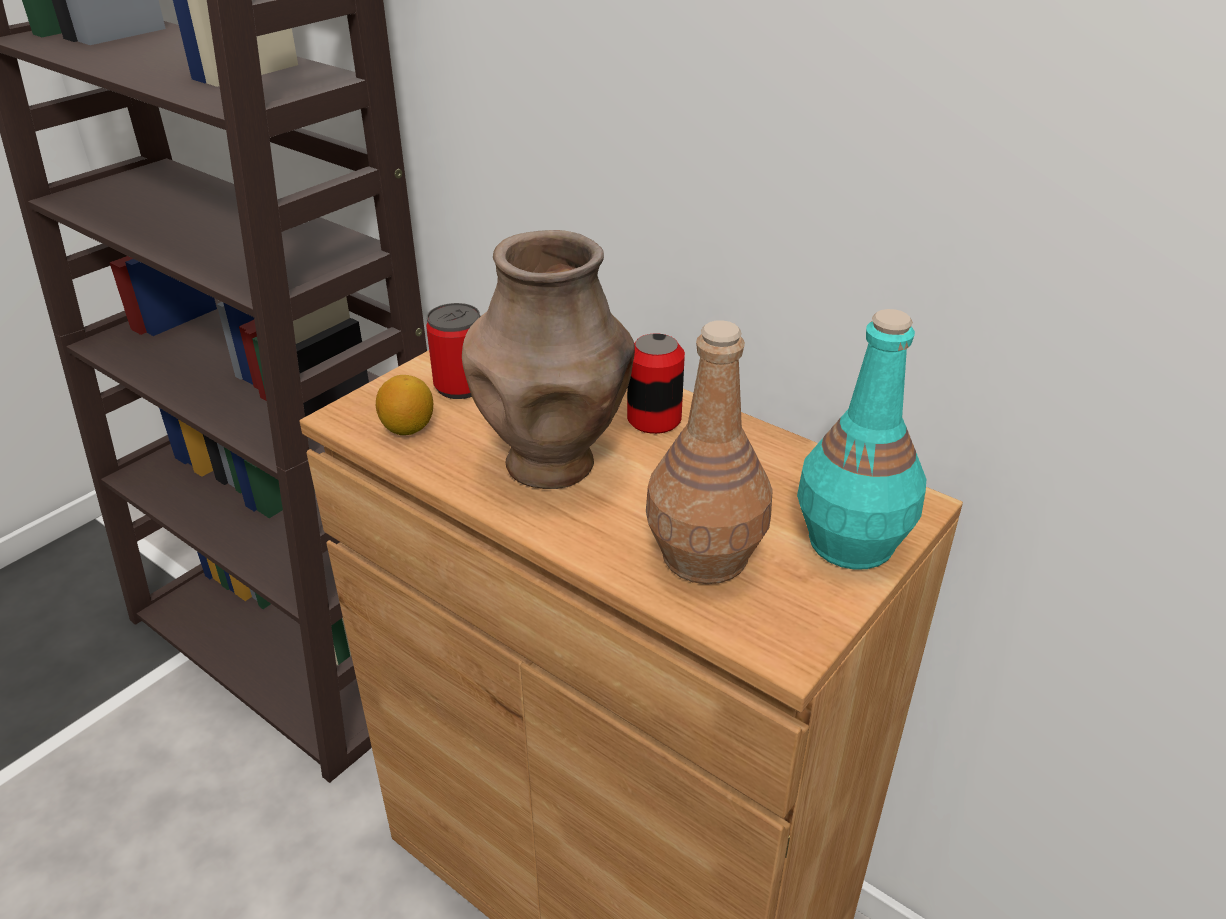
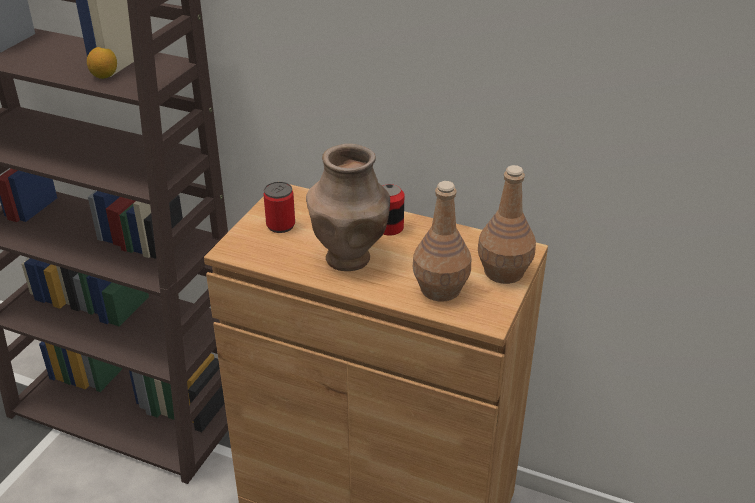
camera: 15 degrees left, 0 degrees up
lemon [376,375,433,435] -> lemon moved to [87,47,117,79]
turquoise bottle [797,309,926,570] -> brown bottle [478,165,536,284]

